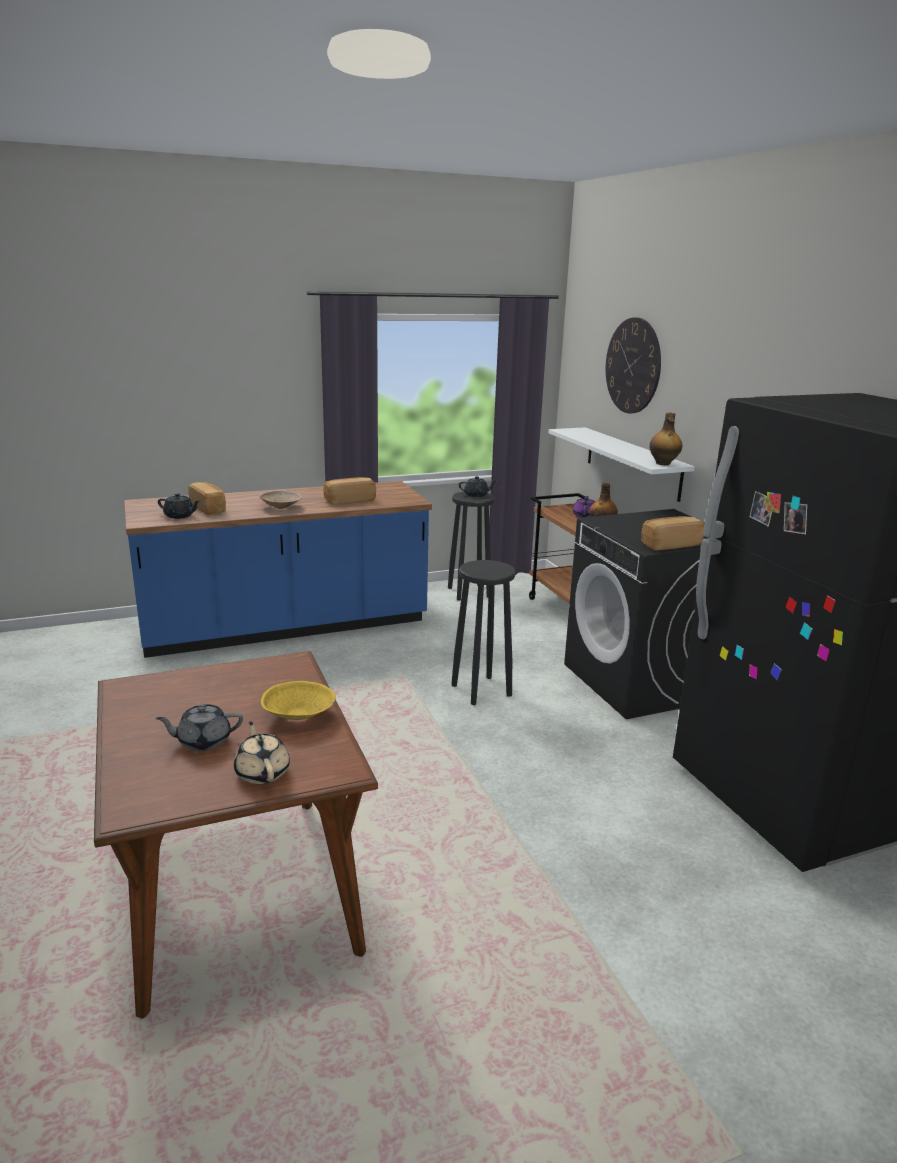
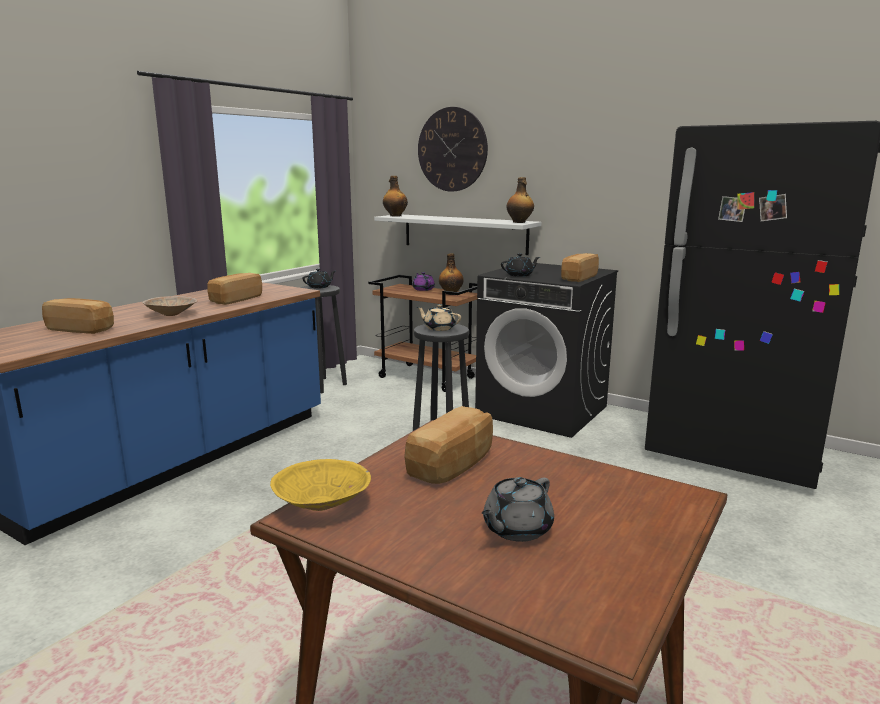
camera: 35 degrees left, 5 degrees down
black teapot [158,493,201,519] -> black teapot moved to [501,254,540,277]
beige teapot [234,722,290,784] -> beige teapot moved to [417,304,461,331]
yellow bowl [261,681,336,720] -> yellow bowl moved to [270,459,371,511]
none -> bottle [383,176,408,217]
none -> bread [404,406,493,484]

